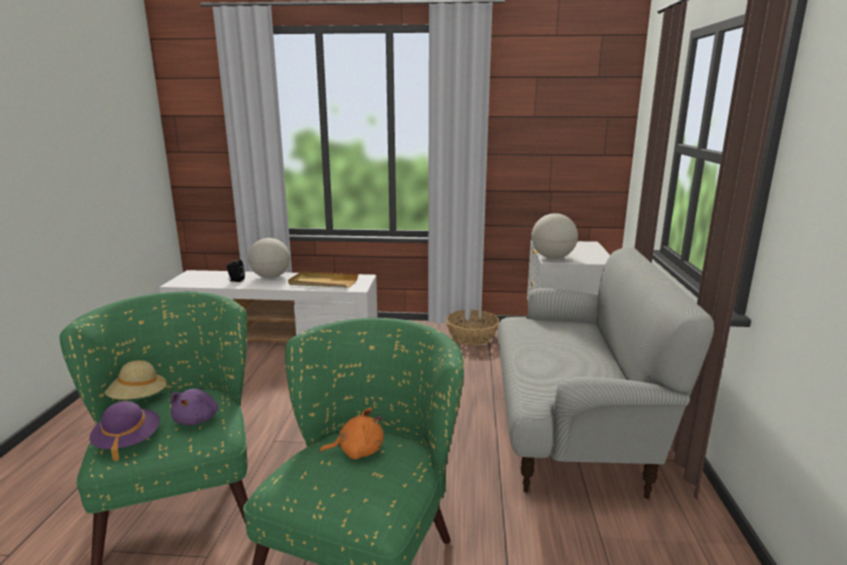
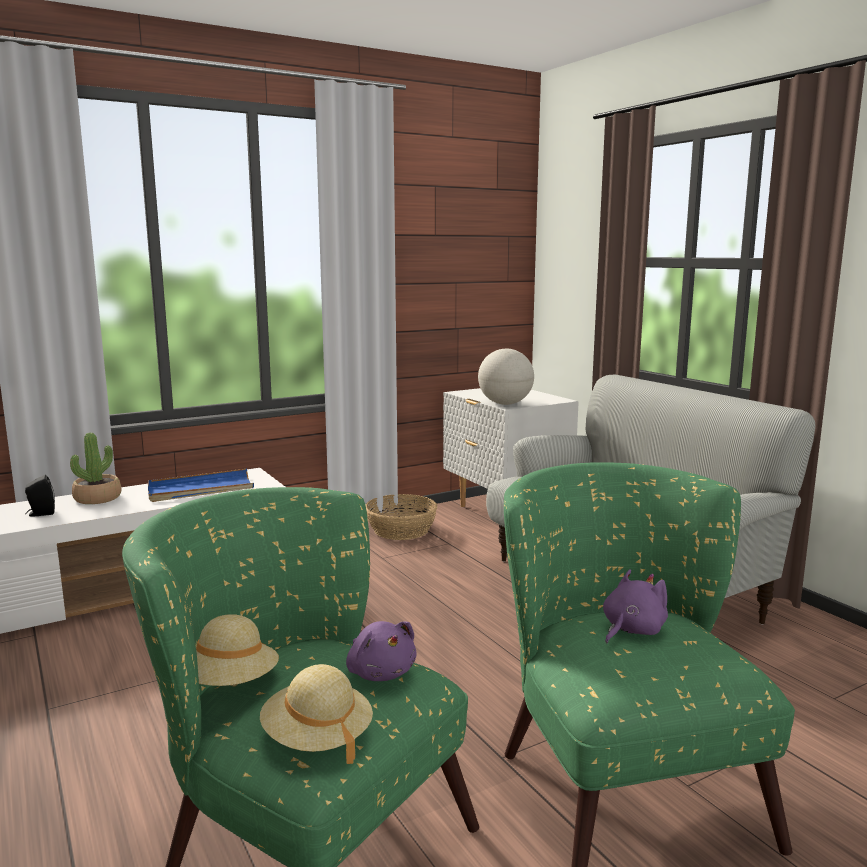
camera: 35 degrees left, 5 degrees down
purple hat [90,401,160,461] -> beige hat [260,664,373,764]
globe [248,238,290,278] -> potted plant [70,433,121,504]
beige tray [288,271,358,288] -> blue tray [148,469,254,502]
orange plush toy [319,407,384,459] -> purple plush toy [603,569,668,644]

